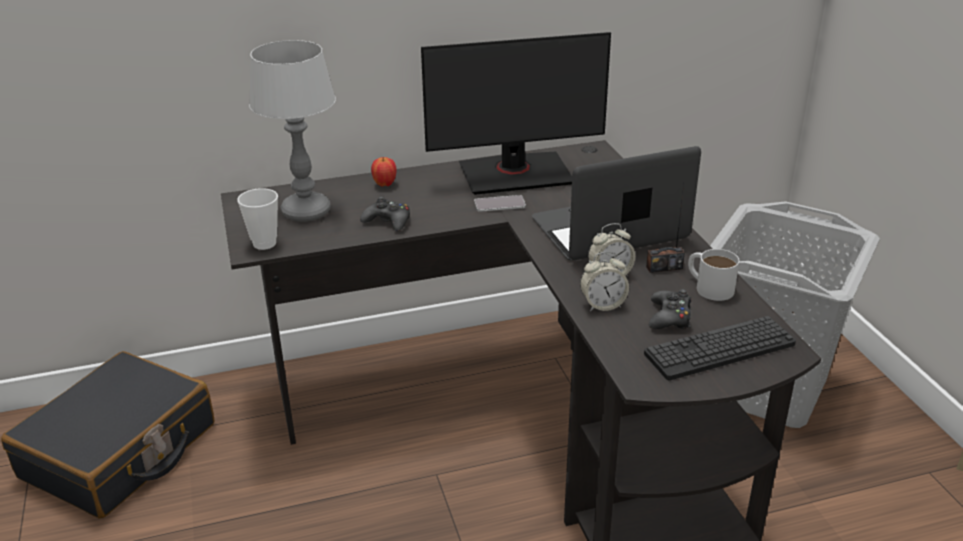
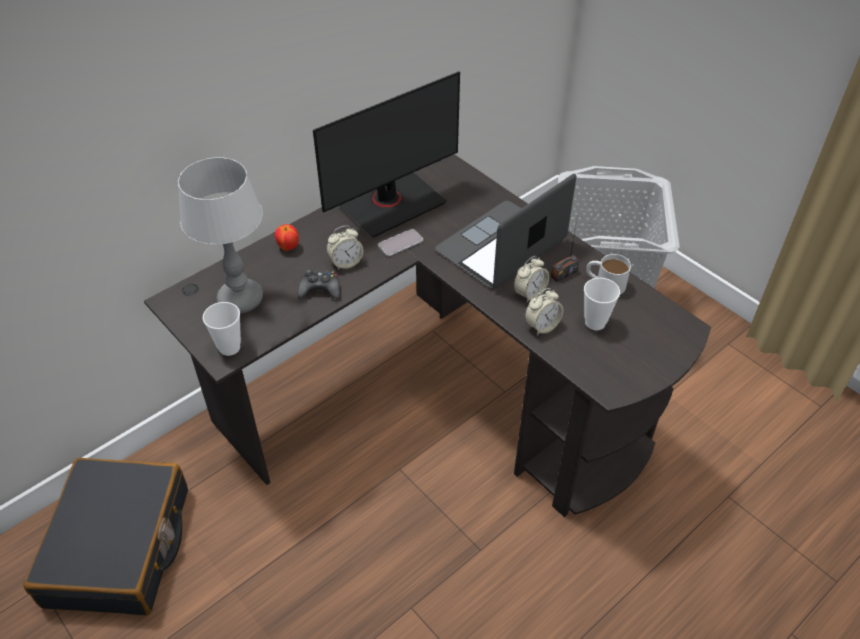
camera: 25 degrees left, 15 degrees up
keyboard [644,316,796,380] -> none
black game controller [649,289,691,329] -> cup [584,278,620,330]
none -> alarm clock [326,226,363,270]

